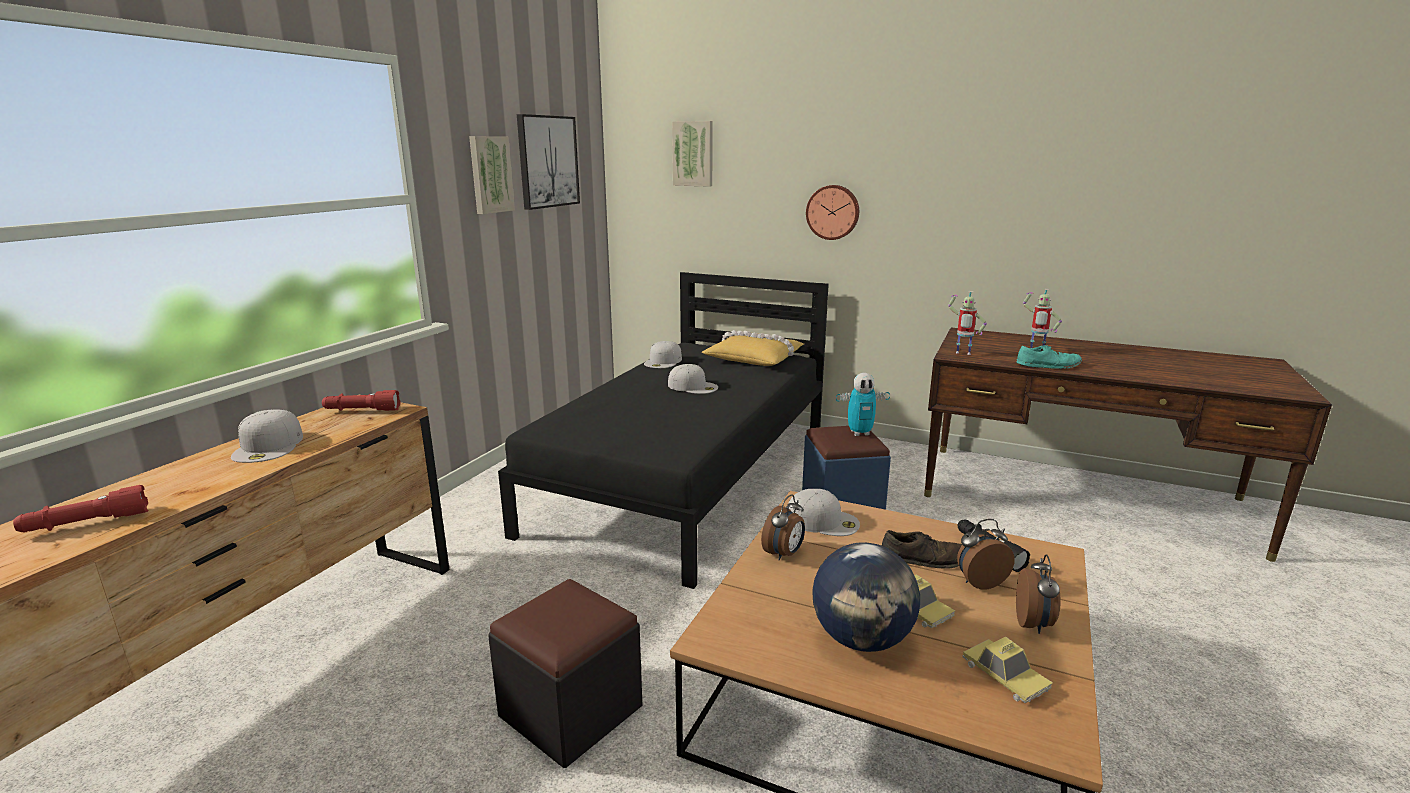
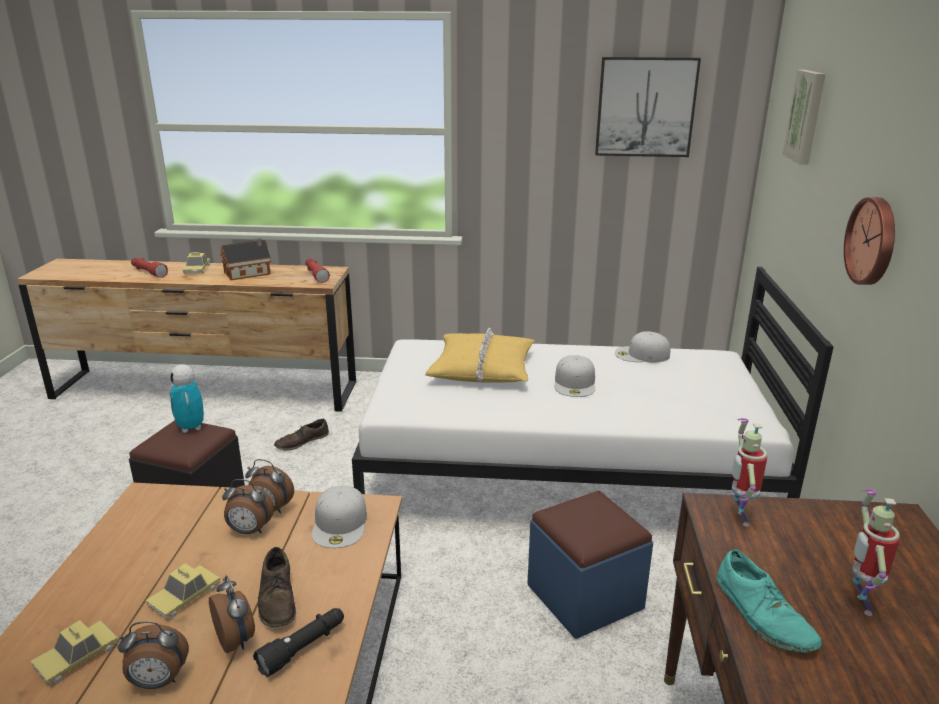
camera: 70 degrees right, 5 degrees up
white cap [231,409,303,463] -> toy house [221,238,271,281]
picture [469,136,515,214] -> none
black bed [498,272,829,589] -> white bed [352,267,834,498]
yellow pillow [702,330,804,366] -> yellow pillow moved to [425,328,535,383]
globe [813,542,920,652] -> none
toy robot [836,373,890,436] -> toy robot moved to [170,364,204,433]
none -> toy car [183,252,210,274]
none -> alarm clock [222,479,274,534]
none -> brown shoe [274,419,329,450]

